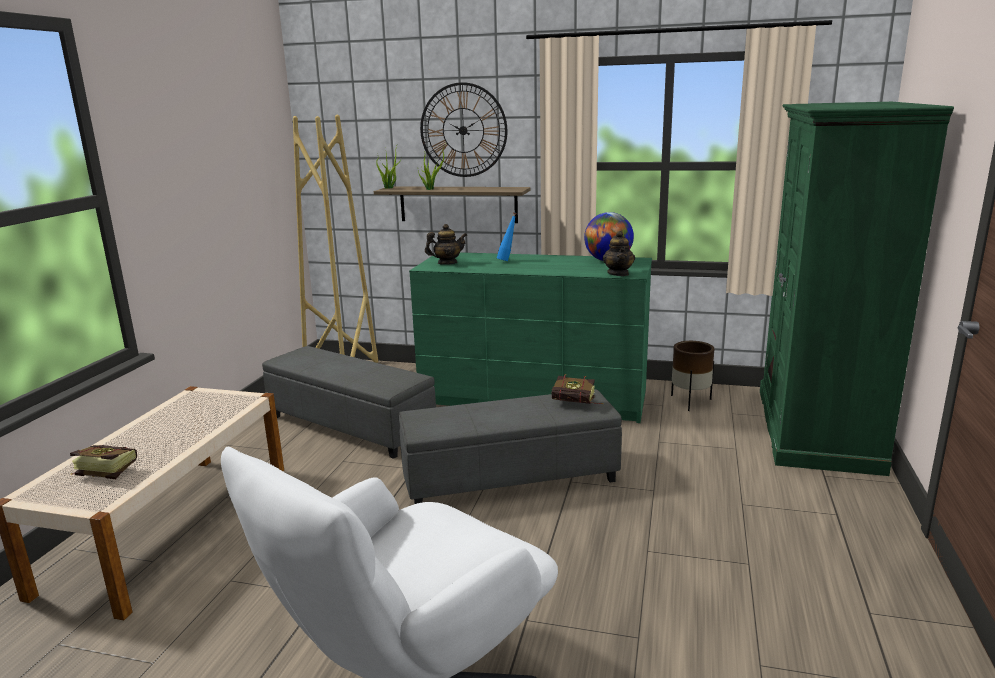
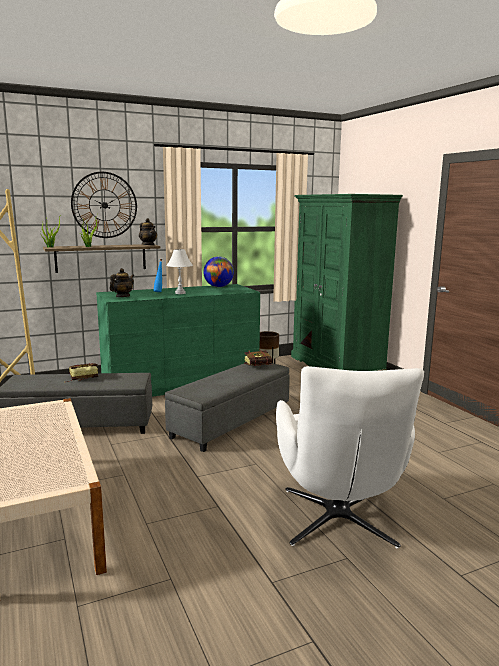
camera: 40 degrees left, 5 degrees down
book [70,445,137,479] -> book moved to [67,363,98,382]
teapot [602,231,635,276] -> teapot moved to [139,218,157,245]
none -> white table lamp [166,249,193,294]

